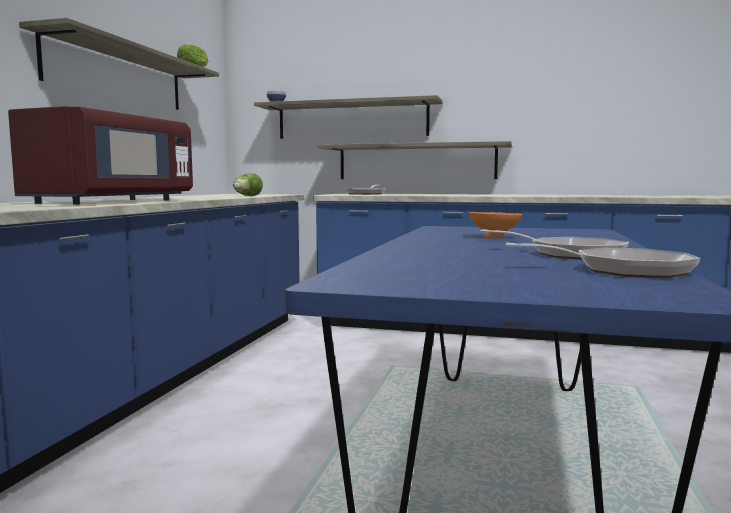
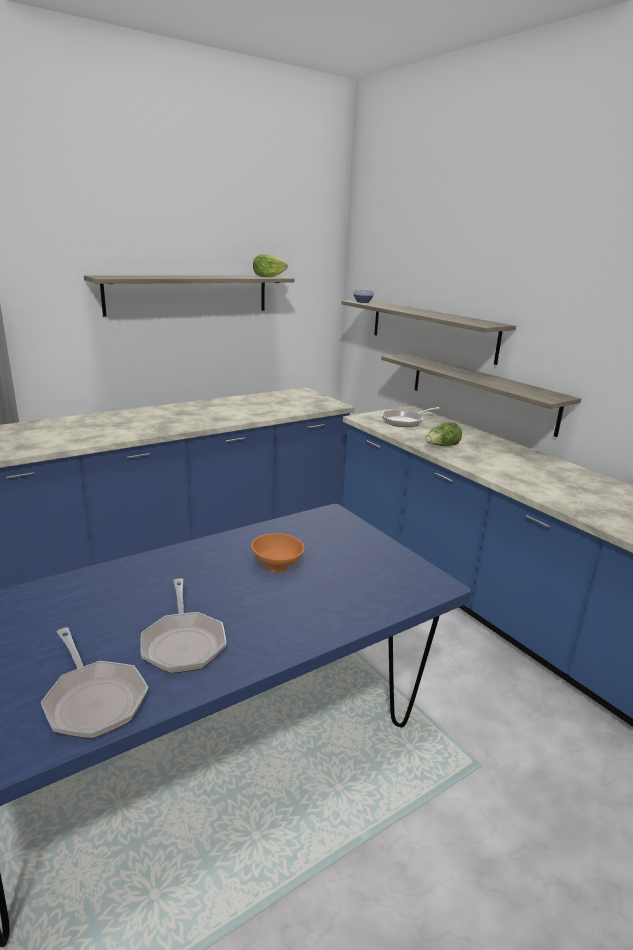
camera: 40 degrees right, 15 degrees up
red microwave [8,106,193,205] -> none
lettuce [233,173,263,196] -> lettuce moved to [425,422,462,446]

